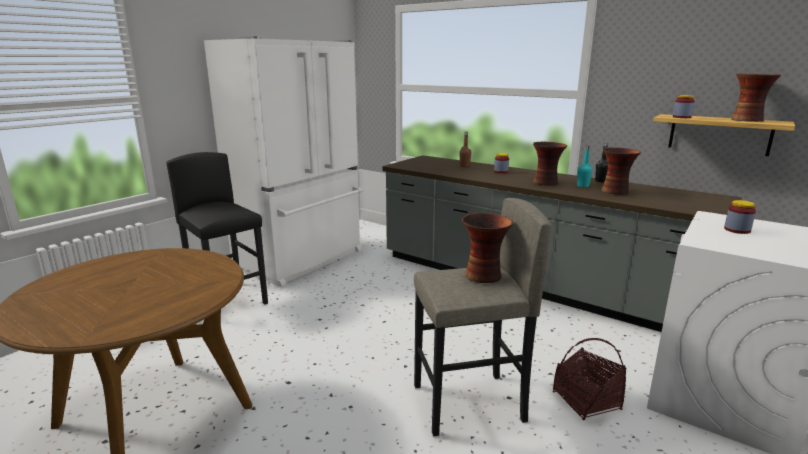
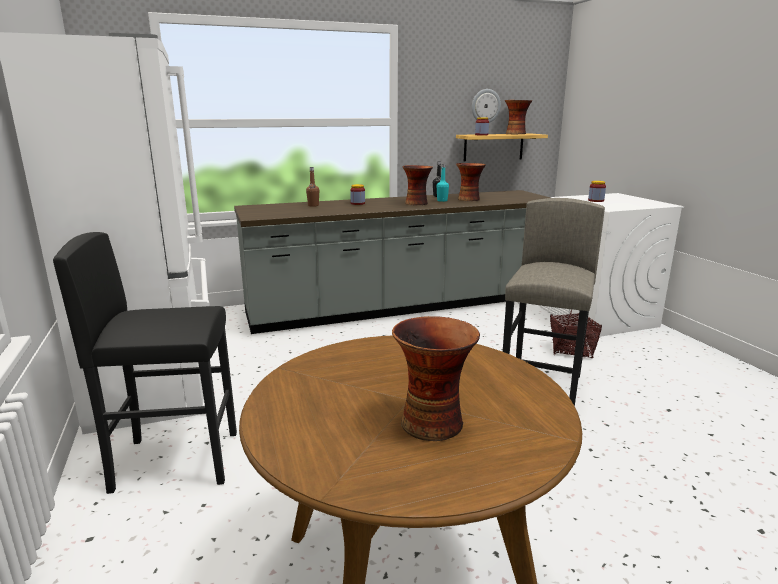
camera: 55 degrees left, 0 degrees up
vase [462,213,513,283] -> vase moved to [392,316,480,441]
none -> wall clock [472,89,501,123]

